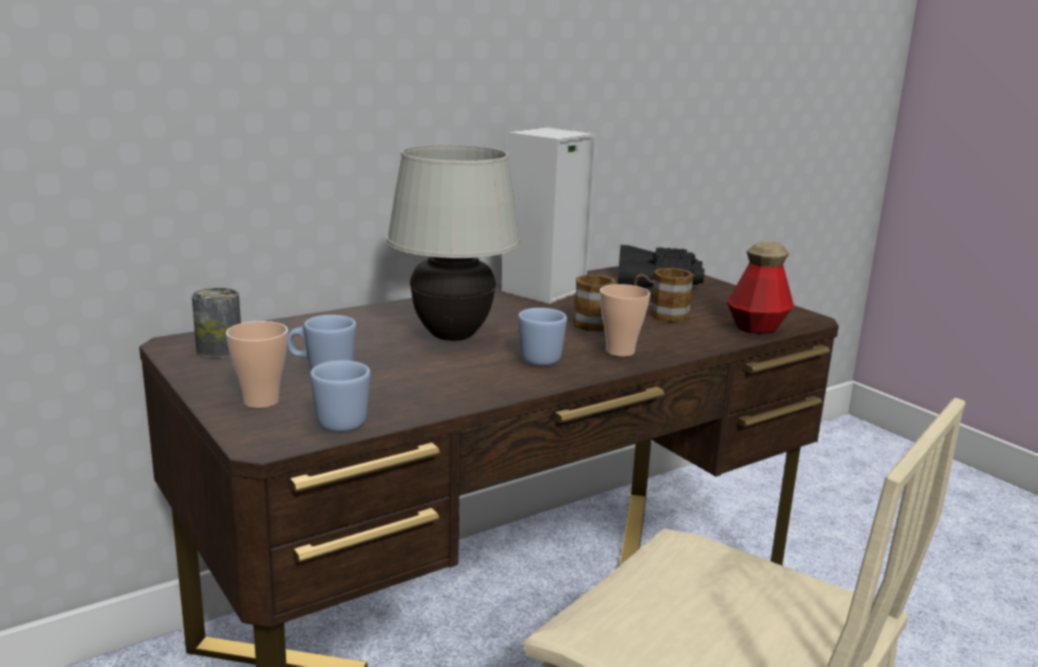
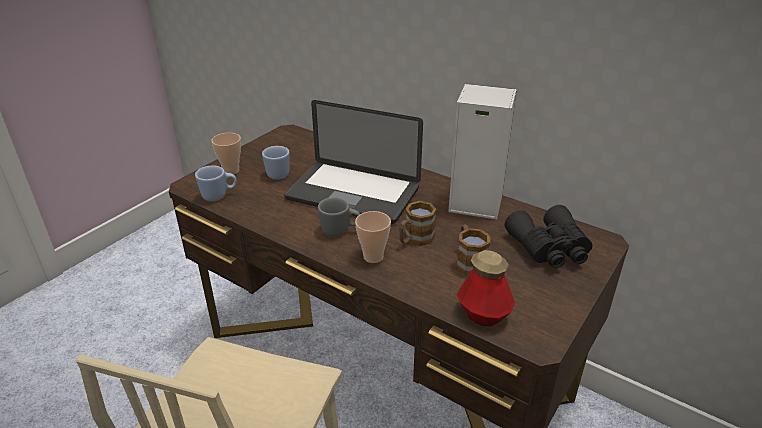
camera: 70 degrees right, 15 degrees up
can [192,288,241,358] -> none
white table lamp [387,145,520,341] -> laptop [284,100,423,224]
blue mug [518,308,567,366] -> grey mug [318,197,360,237]

